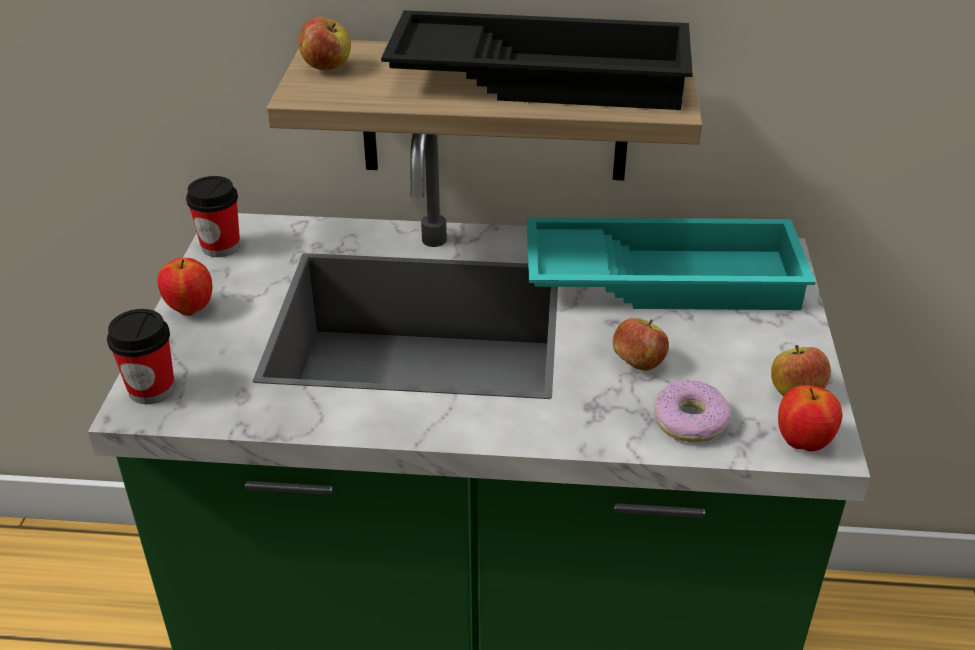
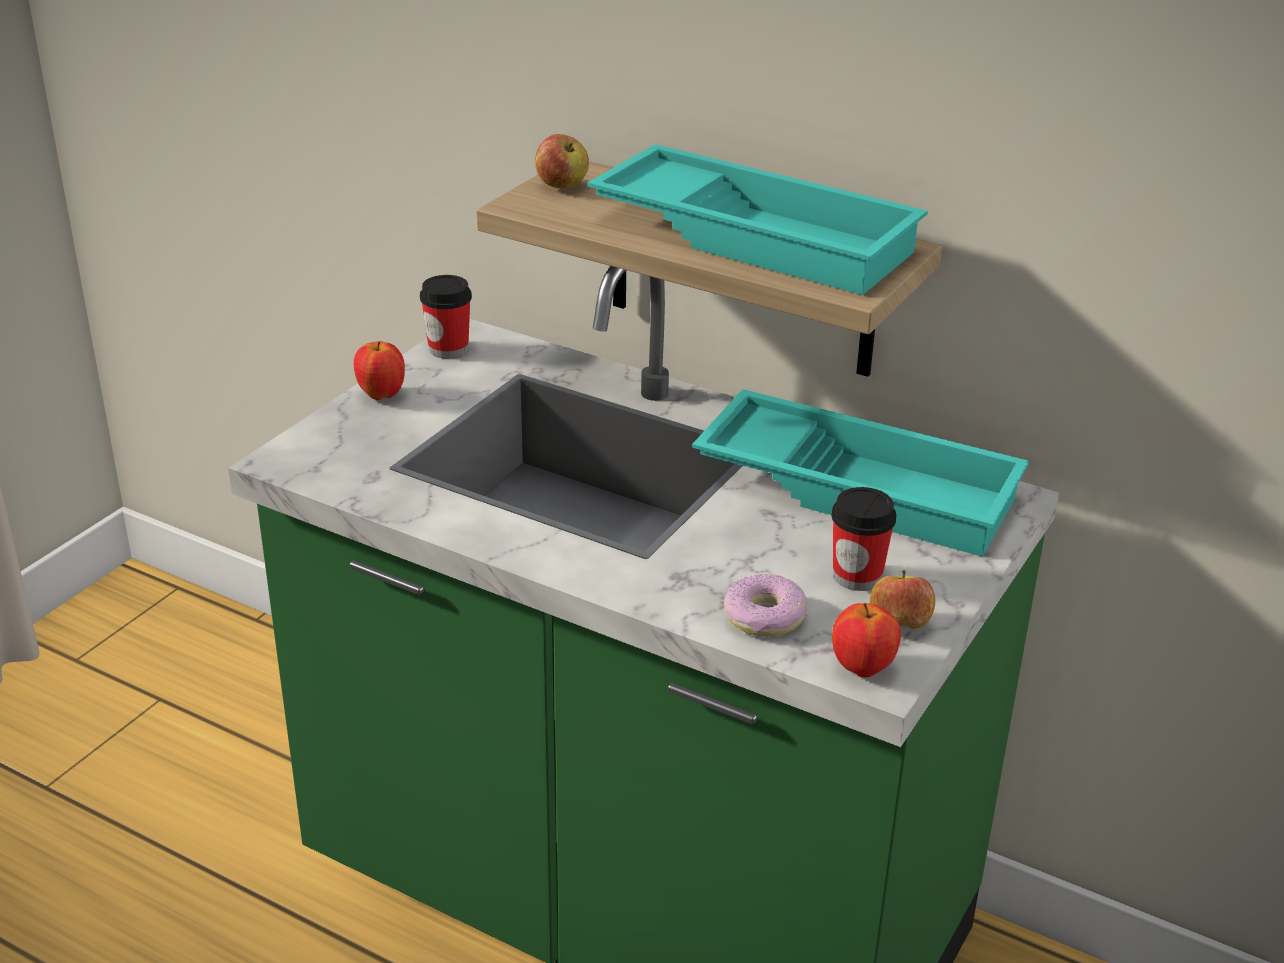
camera: 25 degrees right, 5 degrees down
cup [107,309,175,404] -> cup moved to [831,487,896,591]
black tray [381,10,693,110] -> turquoise tray [587,144,928,295]
apple [613,318,669,370] -> none

